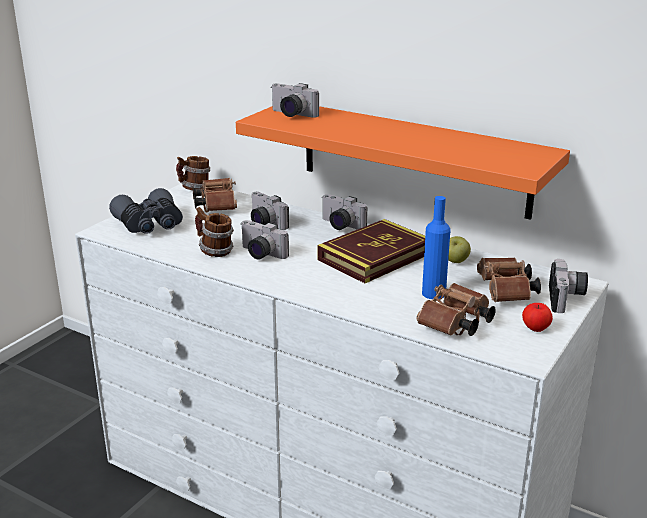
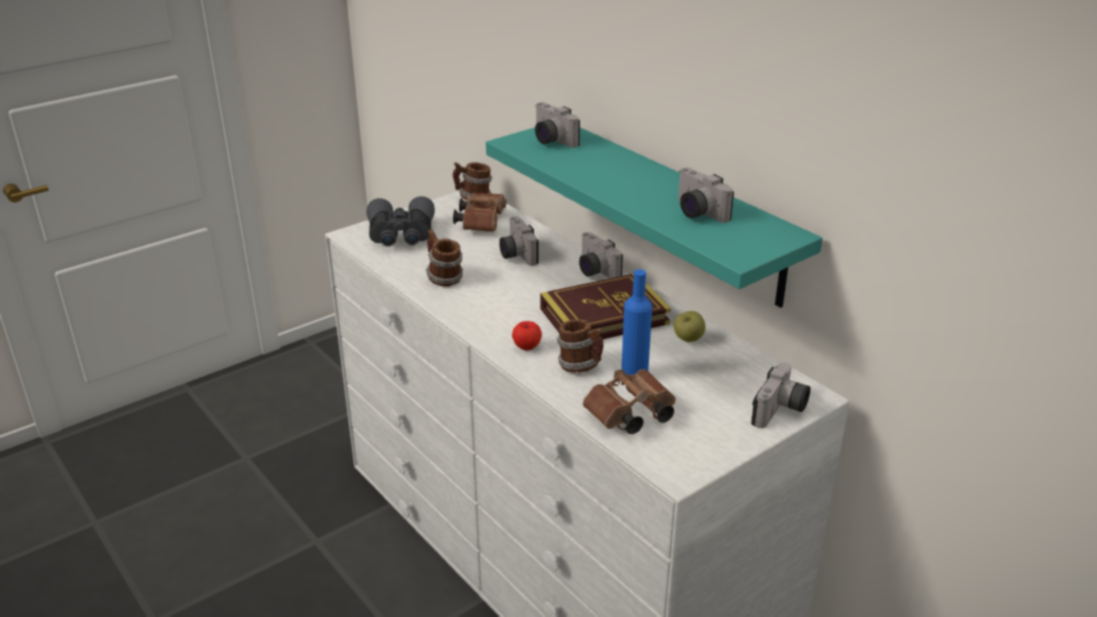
camera: 20 degrees right, 5 degrees up
orange shelf [236,106,570,220] -> turquoise shelf [486,127,823,308]
camera [241,220,289,260] -> camera moved to [678,167,734,223]
brown binoculars [477,258,541,302] -> none
apple [522,303,553,332] -> apple moved to [512,321,542,351]
none -> mug [557,319,604,373]

